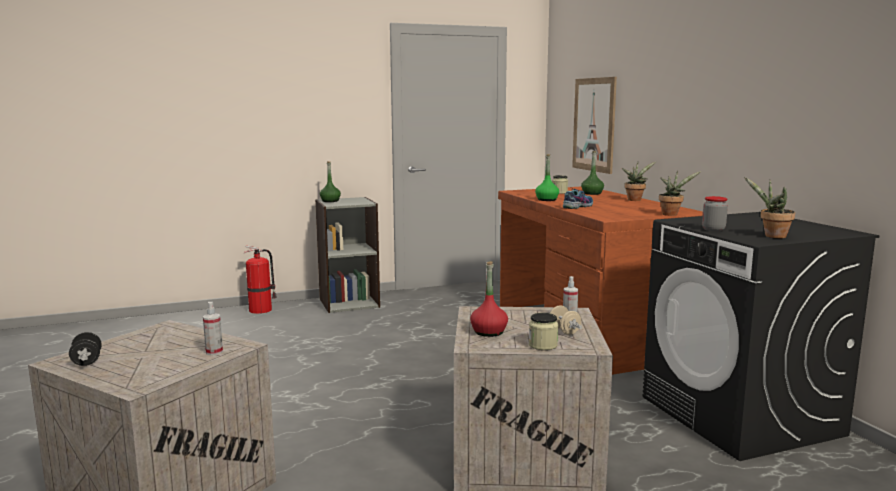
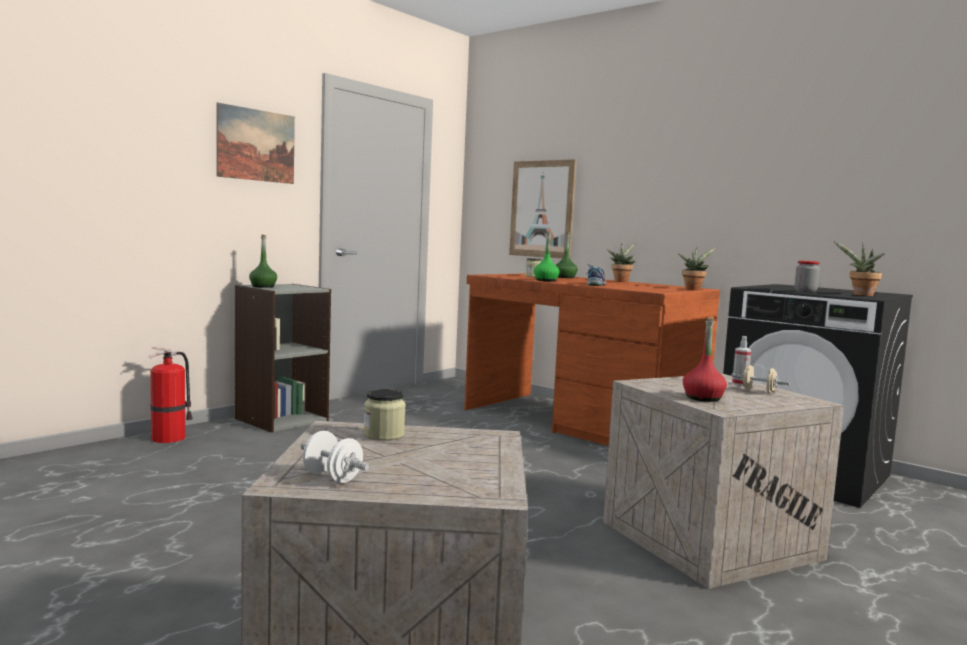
camera: 30 degrees left, 5 degrees down
black dumbbell [69,332,102,366] -> white dumbbell [301,431,369,483]
spray bottle [203,302,223,355] -> none
jar [529,313,558,350] -> jar moved to [364,389,405,441]
none -> picture [216,103,295,184]

